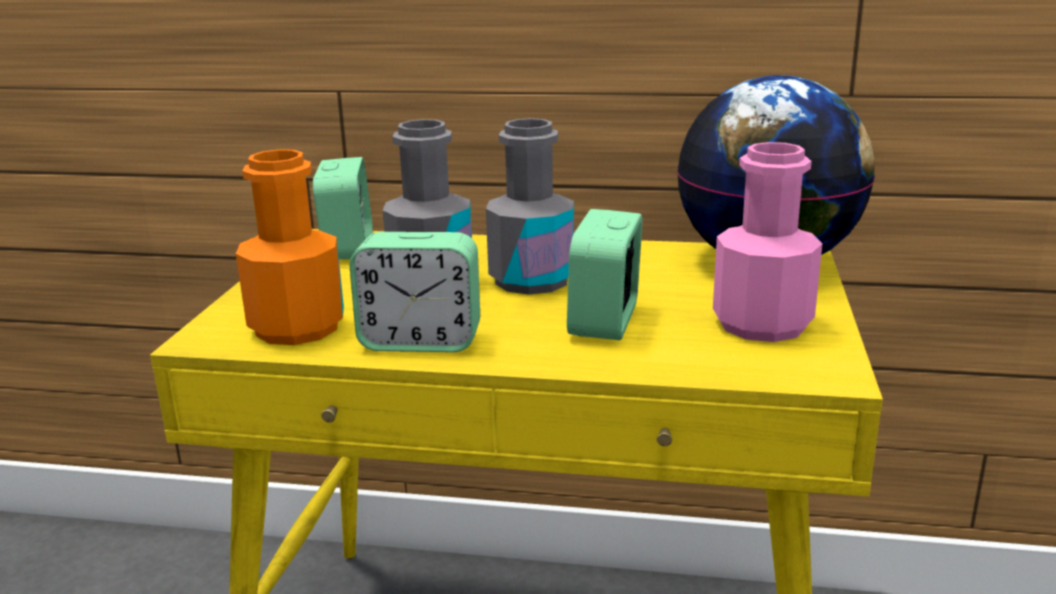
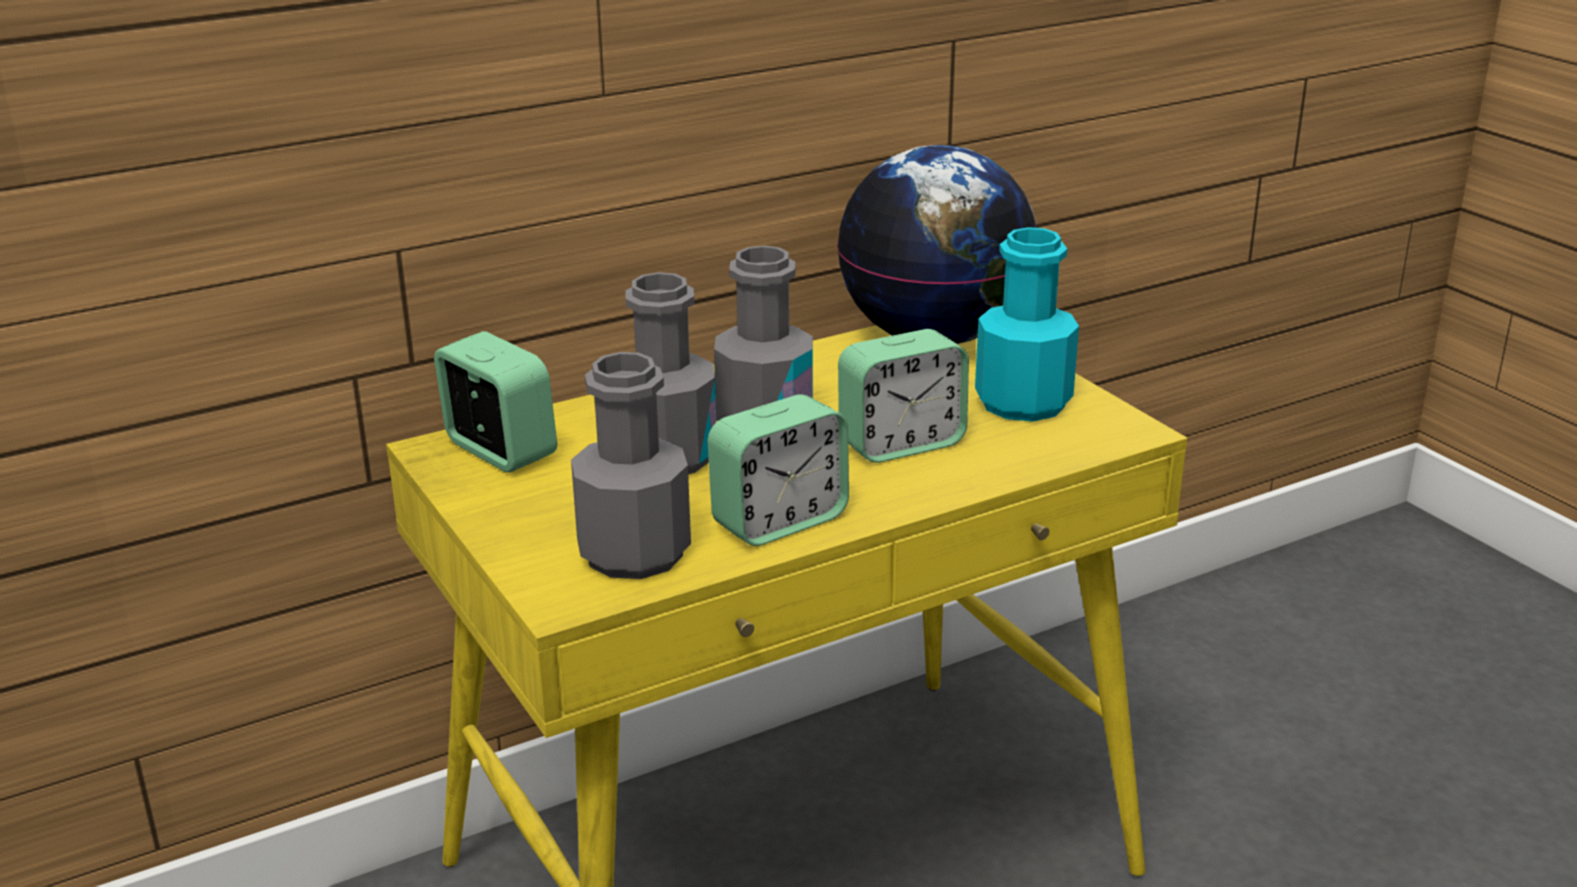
camera: 40 degrees left, 5 degrees up
orange bottle [236,149,344,345] -> grey bottle [571,352,691,579]
alarm clock [567,209,643,340] -> alarm clock turned 90 degrees counterclockwise [838,329,969,463]
pink bottle [713,142,822,342] -> turquoise bottle [975,227,1079,422]

